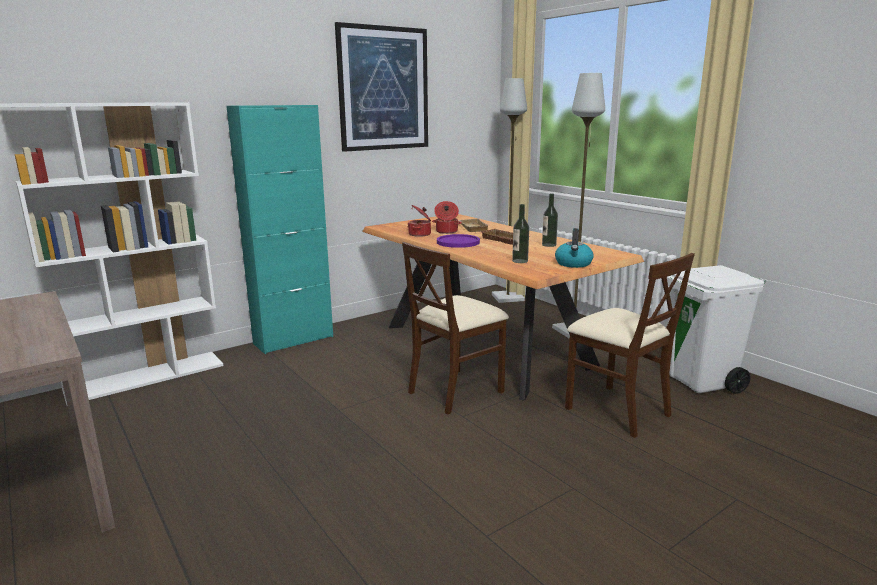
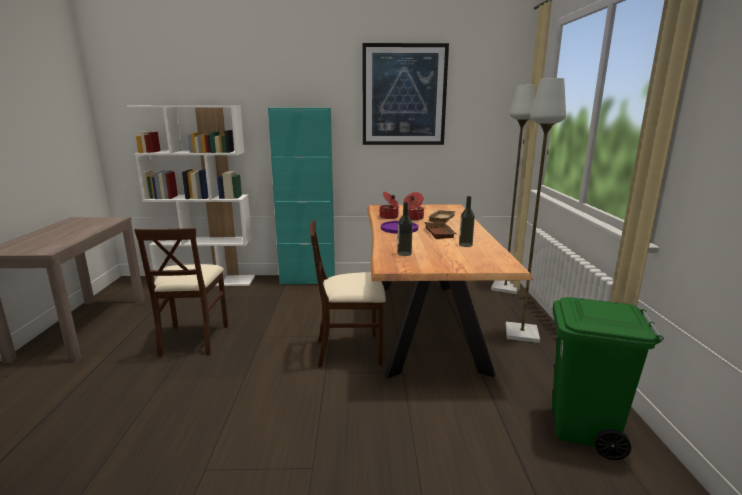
camera: 35 degrees right, 0 degrees up
kettle [555,228,594,268] -> none
beige chair [565,253,695,438] -> beige chair moved to [134,228,228,357]
white trash can [667,265,766,394] -> green trash can [552,297,664,460]

